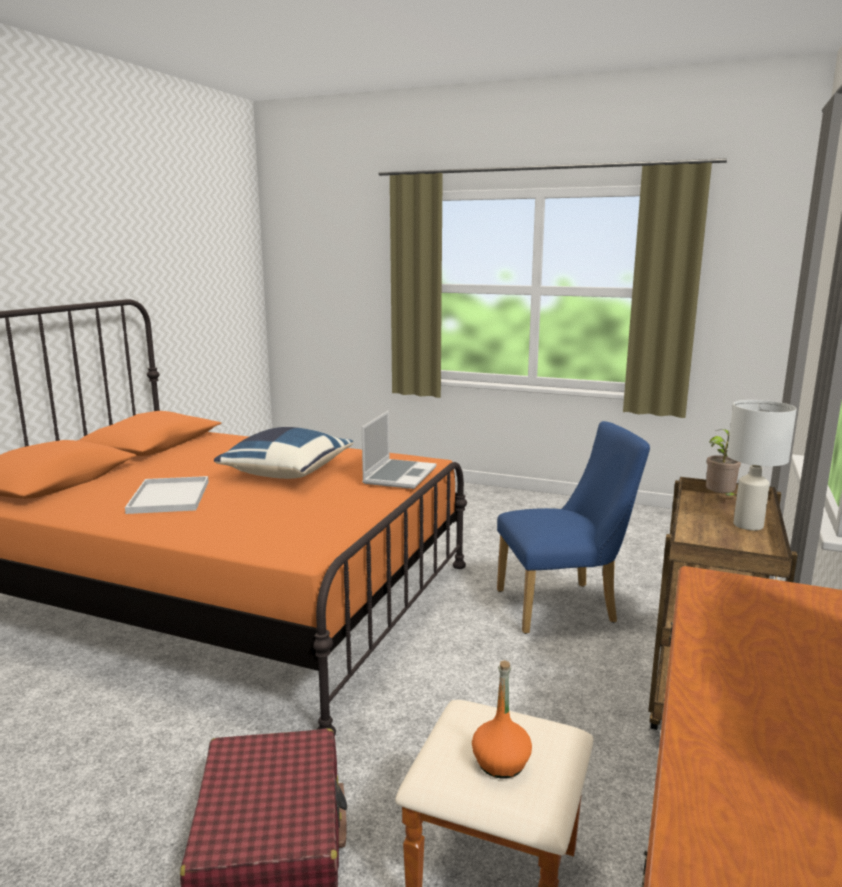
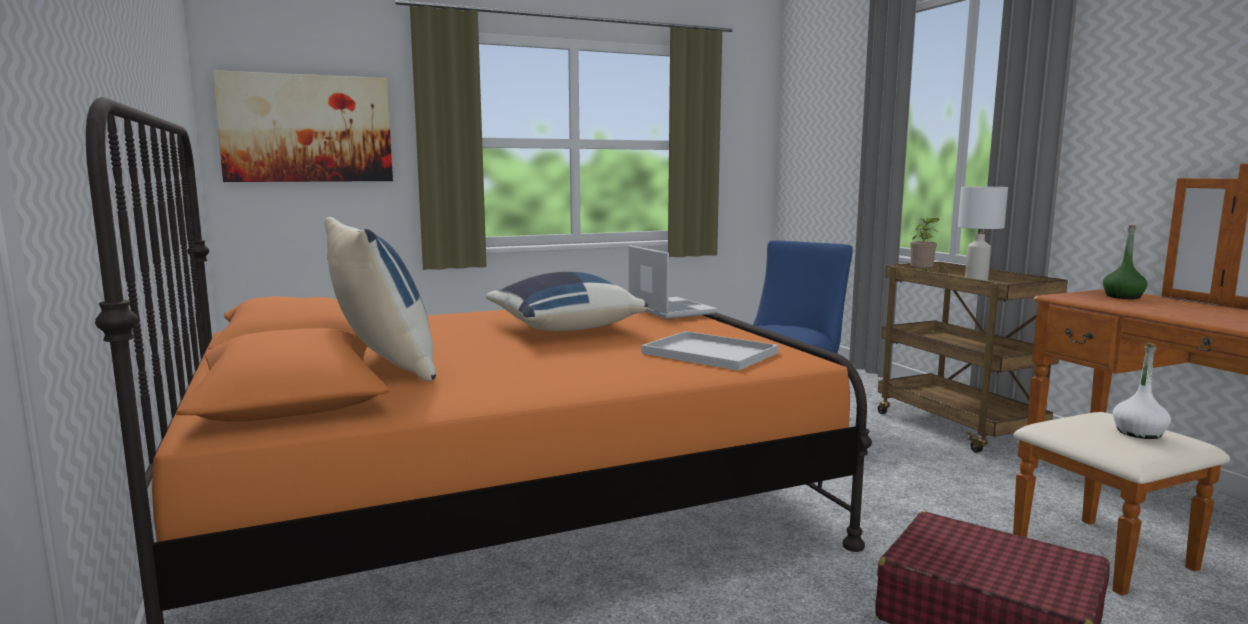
camera: 45 degrees left, 5 degrees down
white tray [125,476,209,514] -> white tray moved to [641,331,779,371]
orange bottle [472,660,532,779] -> white bottle [1113,342,1171,439]
none -> picture [212,70,393,182]
none -> blue pillow [325,217,436,382]
none -> green bottle [1103,225,1148,299]

